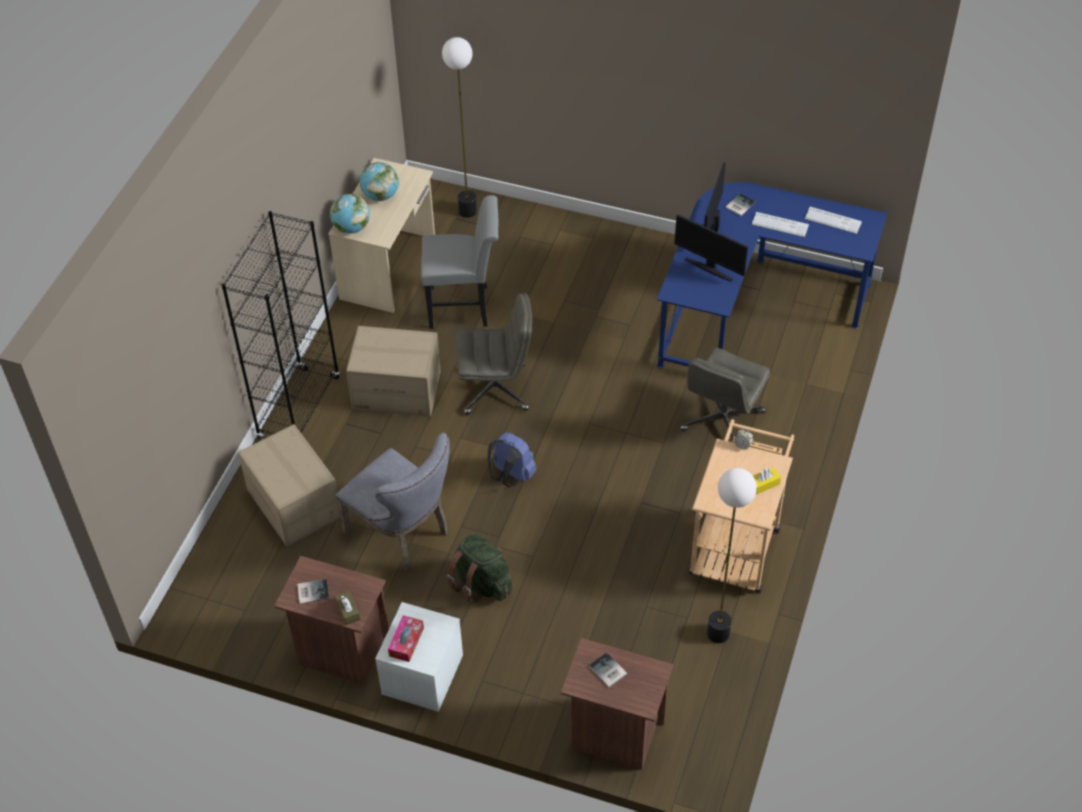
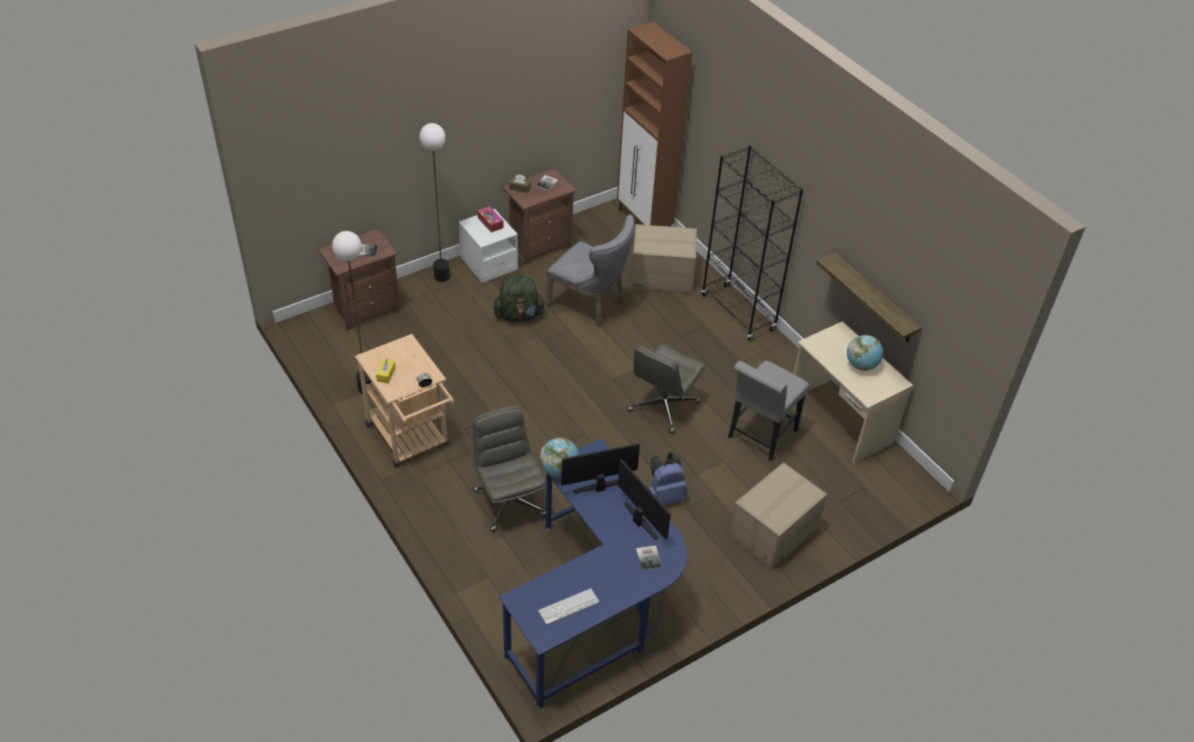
camera: 125 degrees right, 5 degrees down
globe [330,194,370,234] -> globe moved to [540,438,579,477]
grey chair [336,433,450,570] -> grey chair turned 135 degrees counterclockwise [546,215,635,327]
cardboard box [346,326,441,417] -> cardboard box moved to [729,462,827,570]
floor lamp [442,37,477,218] -> floor lamp moved to [419,123,450,282]
blue backpack [488,432,536,487] -> blue backpack moved to [649,452,688,505]
keyboard [752,212,809,237] -> none
none -> brown cabinet [617,21,692,227]
none -> shelf [816,253,922,343]

